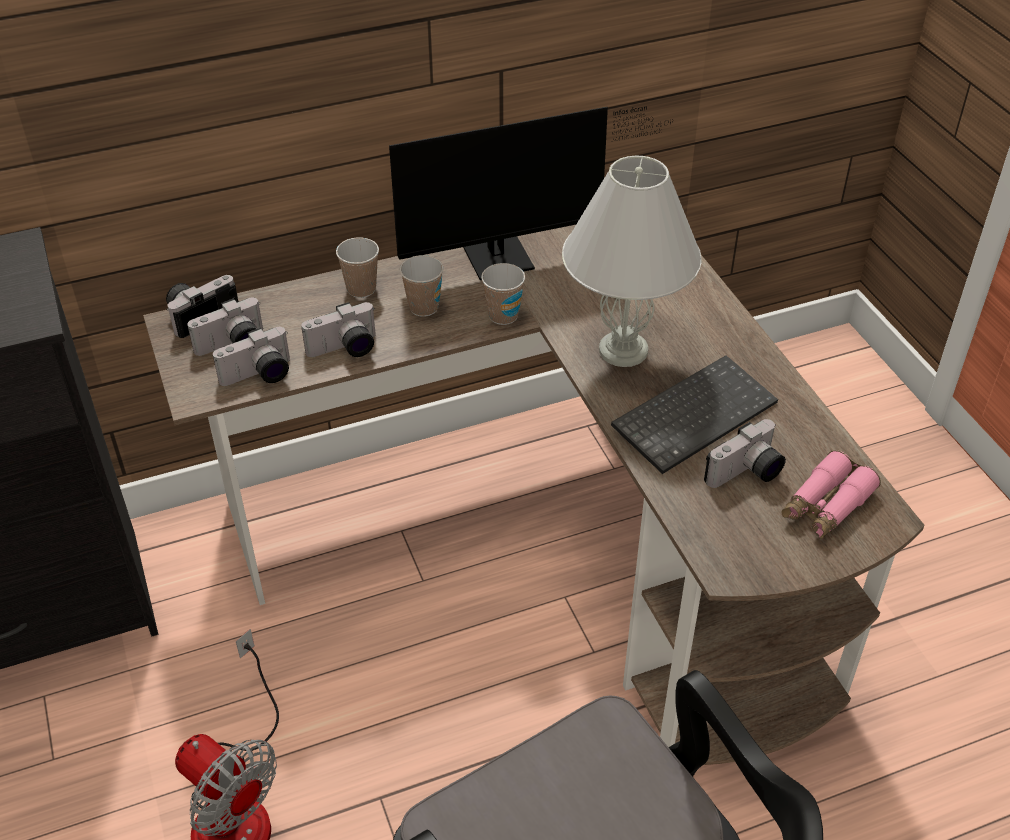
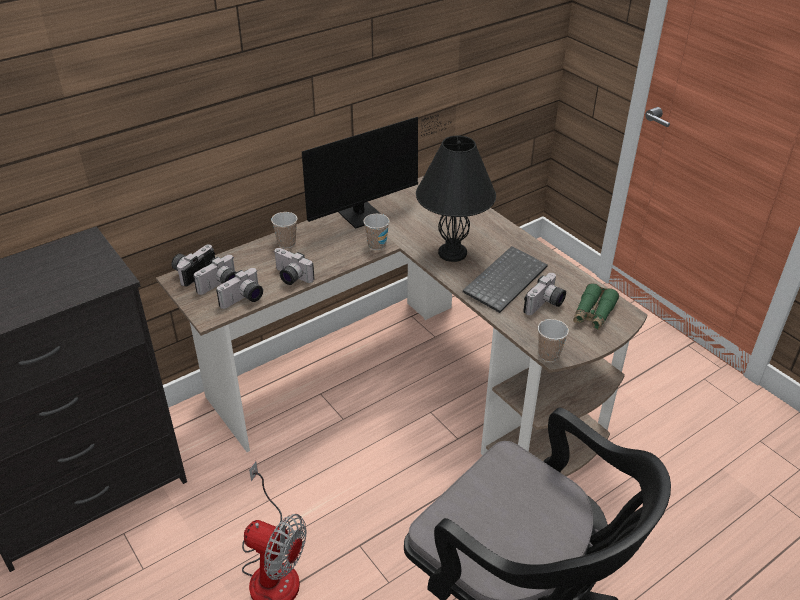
camera: 15 degrees left, 5 degrees down
camera [301,302,376,357] -> camera turned 75 degrees clockwise [274,248,314,285]
cup [400,255,443,317] -> cup moved to [538,319,569,362]
white table lamp [562,156,701,367] -> black table lamp [416,136,496,262]
pink binoculars [781,450,881,539] -> green binoculars [573,283,619,330]

